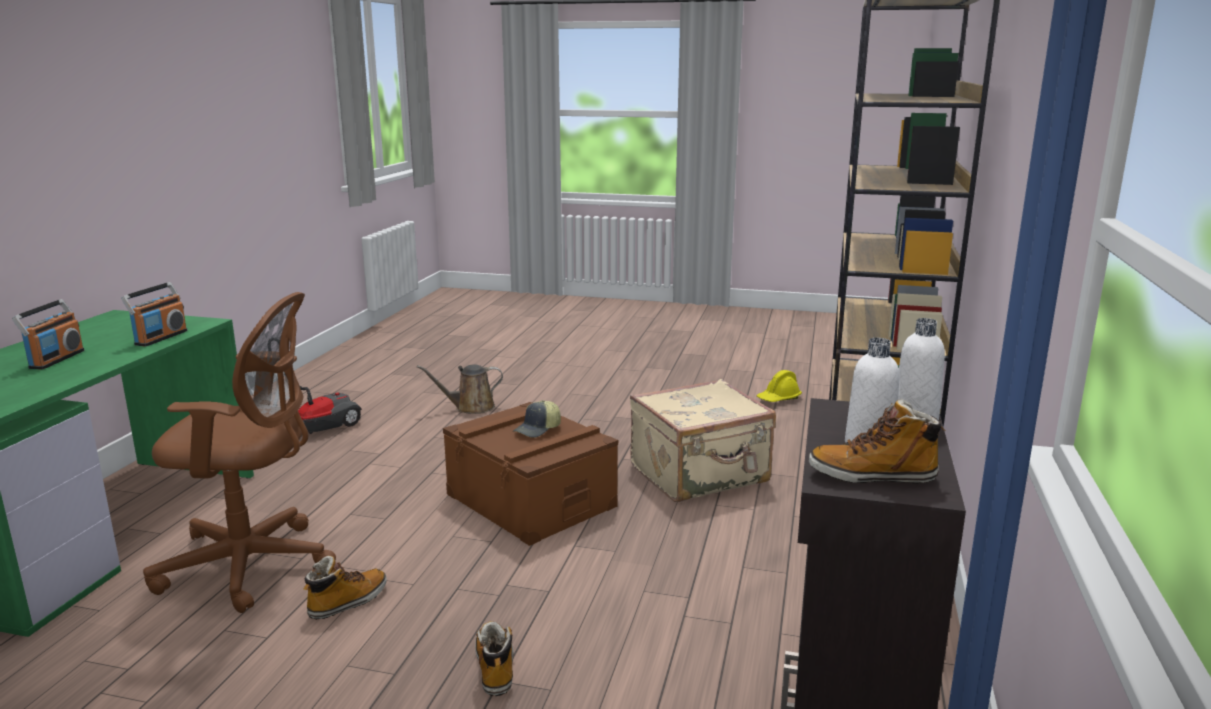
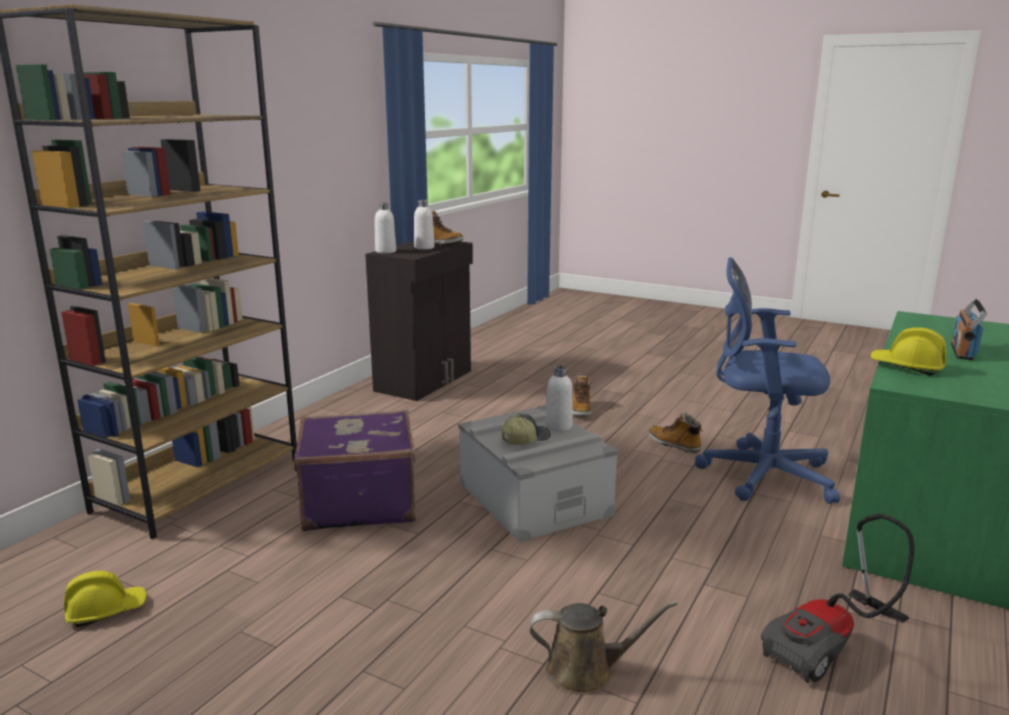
camera: 165 degrees left, 0 degrees up
radio [121,282,188,347] -> yellow hard hat [870,327,947,376]
brown office chair [143,292,336,613] -> blue office chair [695,257,840,504]
boot [304,556,387,620] -> boot turned 75 degrees clockwise [648,412,703,453]
brown storage box [443,402,618,546] -> grey storage box [459,405,618,543]
beige suitcase [630,379,776,502] -> purple suitcase [294,410,416,532]
none -> white bottle [545,366,573,432]

